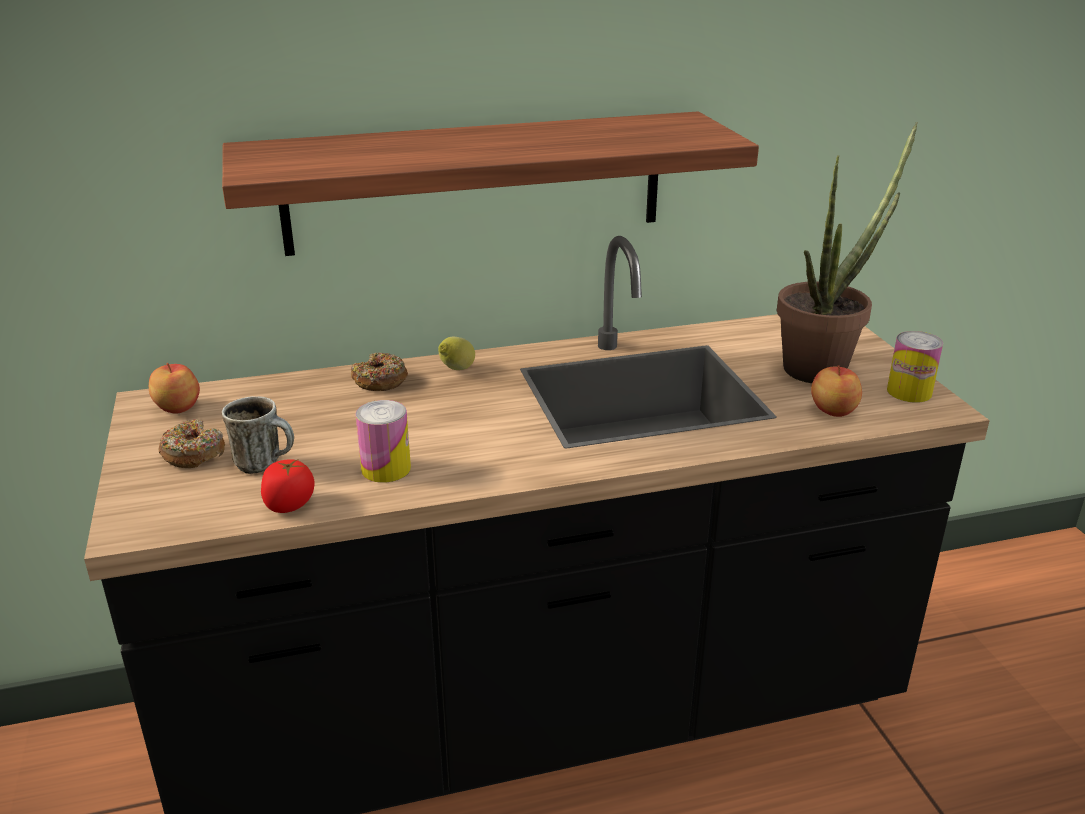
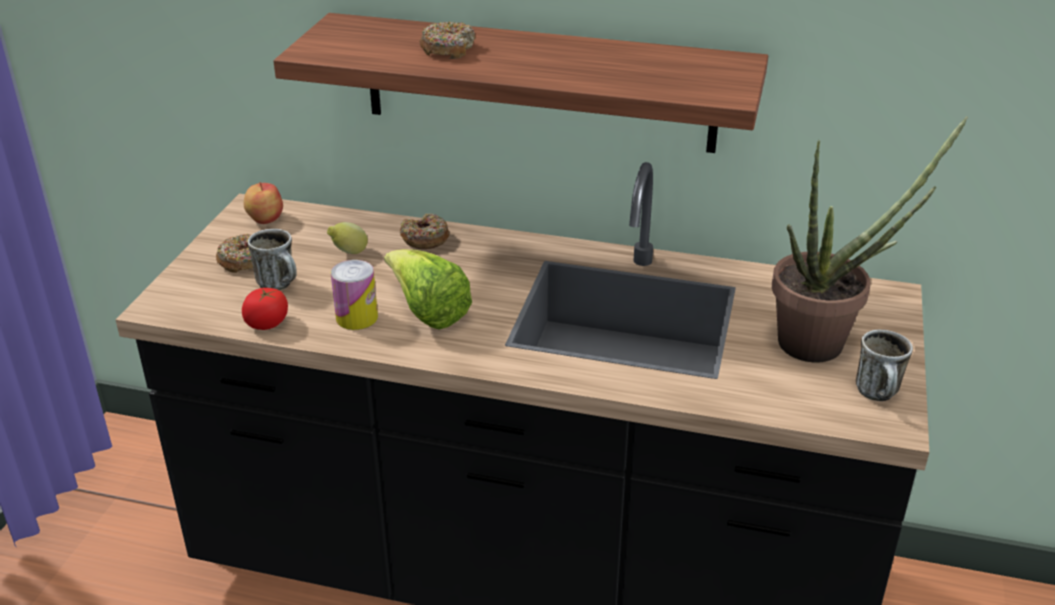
camera: 30 degrees right, 5 degrees up
lemon [438,337,475,370] -> lemon moved to [327,222,368,254]
apple [811,365,862,417] -> none
can [887,331,943,403] -> mug [856,329,913,401]
none -> lettuce [384,249,472,330]
none -> donut [420,22,475,59]

